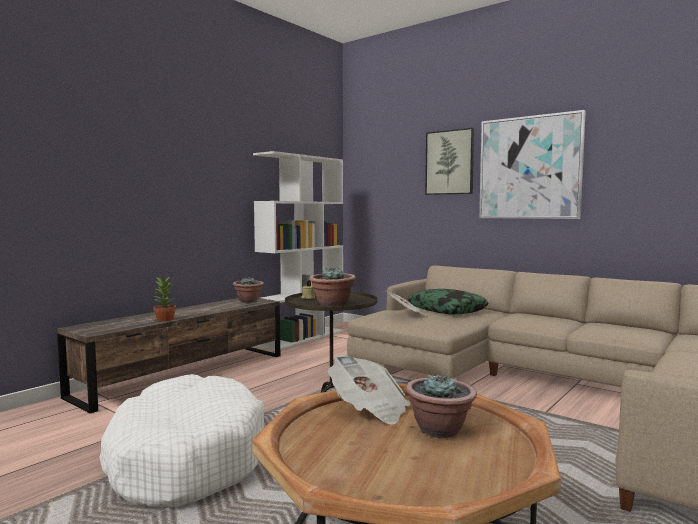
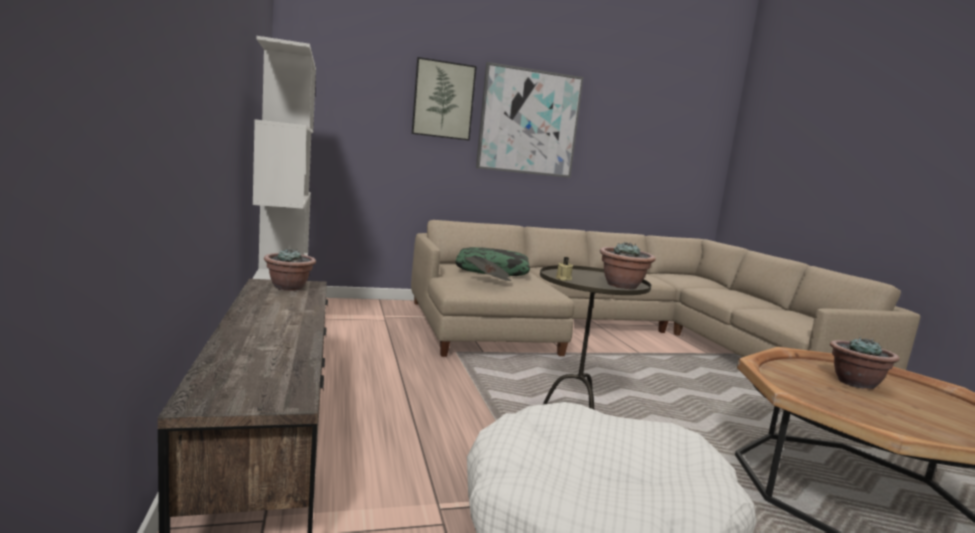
camera: 55 degrees left, 5 degrees up
potted plant [153,277,176,321] -> none
newspaper [328,355,411,425] -> none

